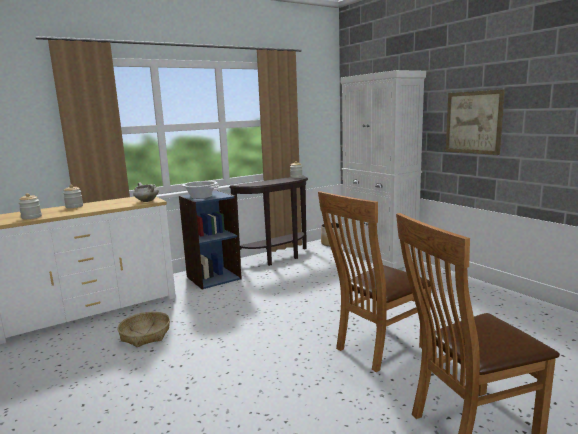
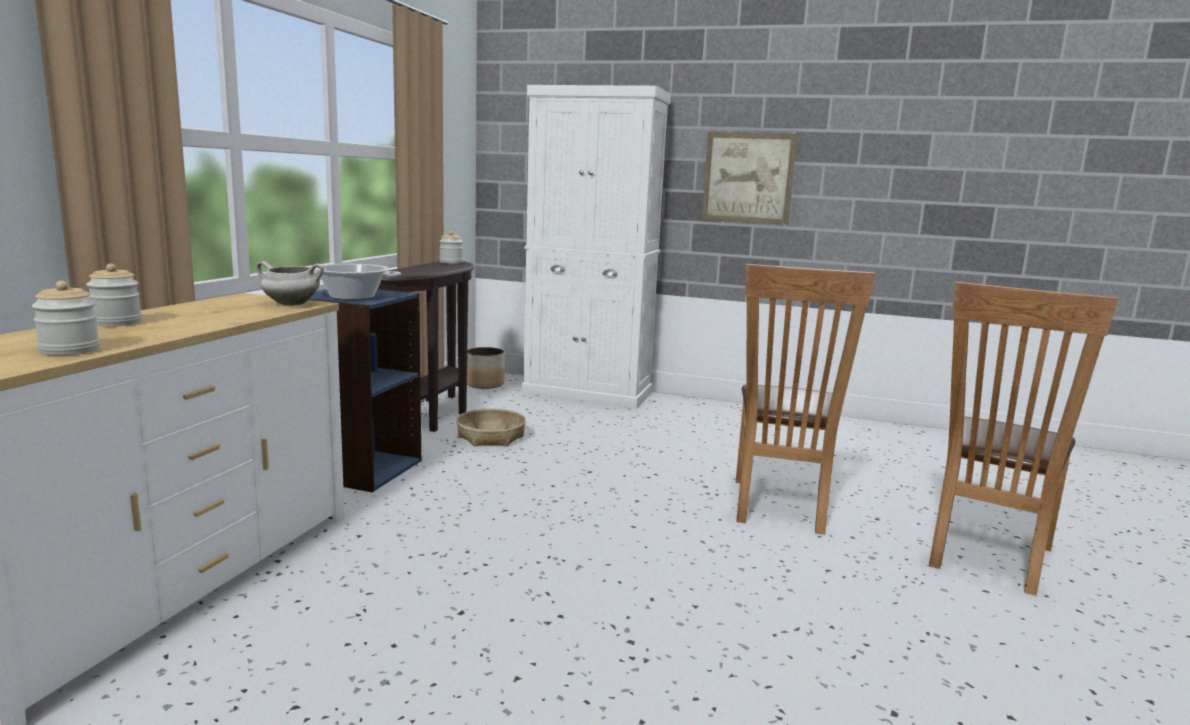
camera: 40 degrees left, 0 degrees up
basket [117,312,170,347] -> basket moved to [456,409,526,446]

